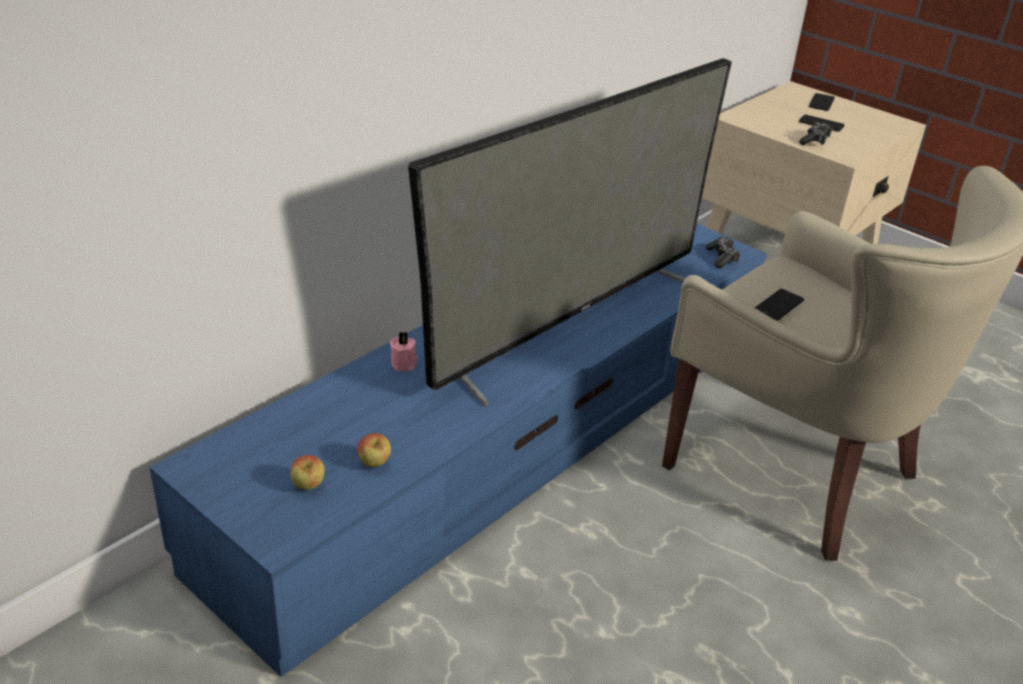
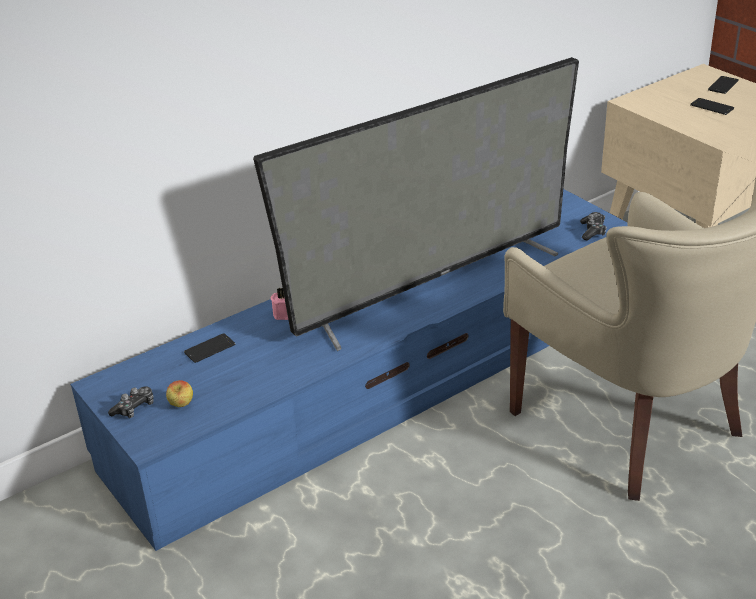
camera: 15 degrees right, 0 degrees up
apple [357,433,391,467] -> none
phone [755,289,804,321] -> phone moved to [184,333,235,363]
game controller [799,122,833,145] -> game controller moved to [108,386,154,418]

